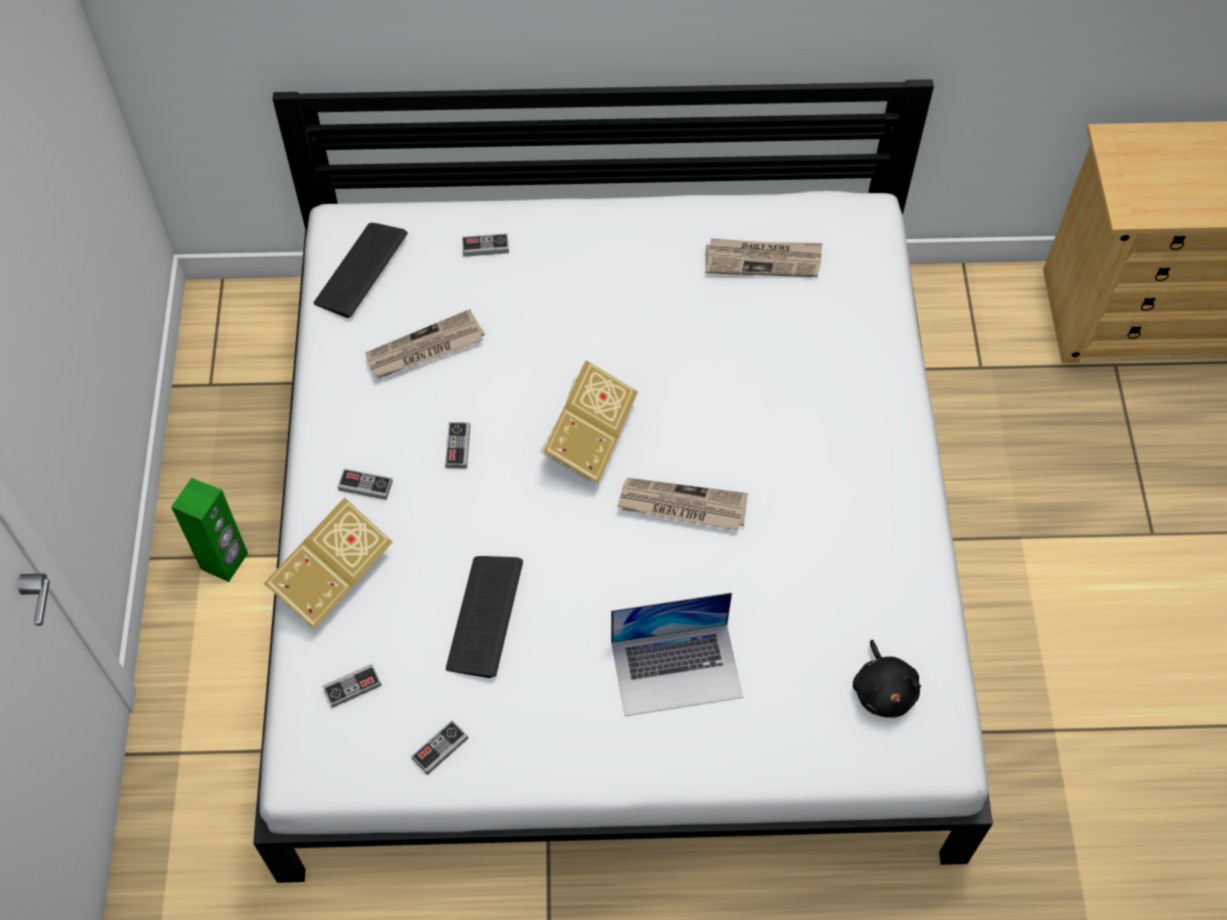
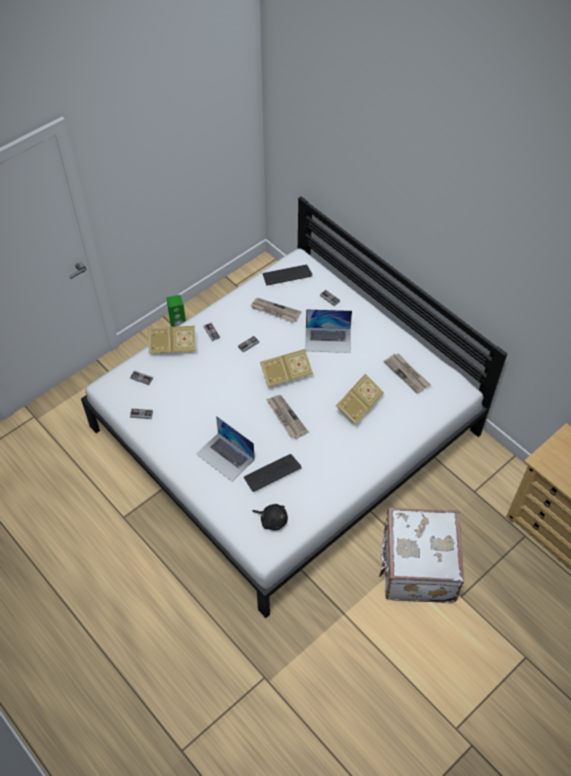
camera: 50 degrees right, 5 degrees down
keyboard [446,556,523,678] -> keyboard moved to [244,454,302,492]
black plush toy [853,640,921,718] -> black plush toy turned 105 degrees counterclockwise [252,504,288,531]
none -> laptop [305,309,352,353]
none -> book [336,374,384,425]
none -> white suitcase [379,508,464,603]

